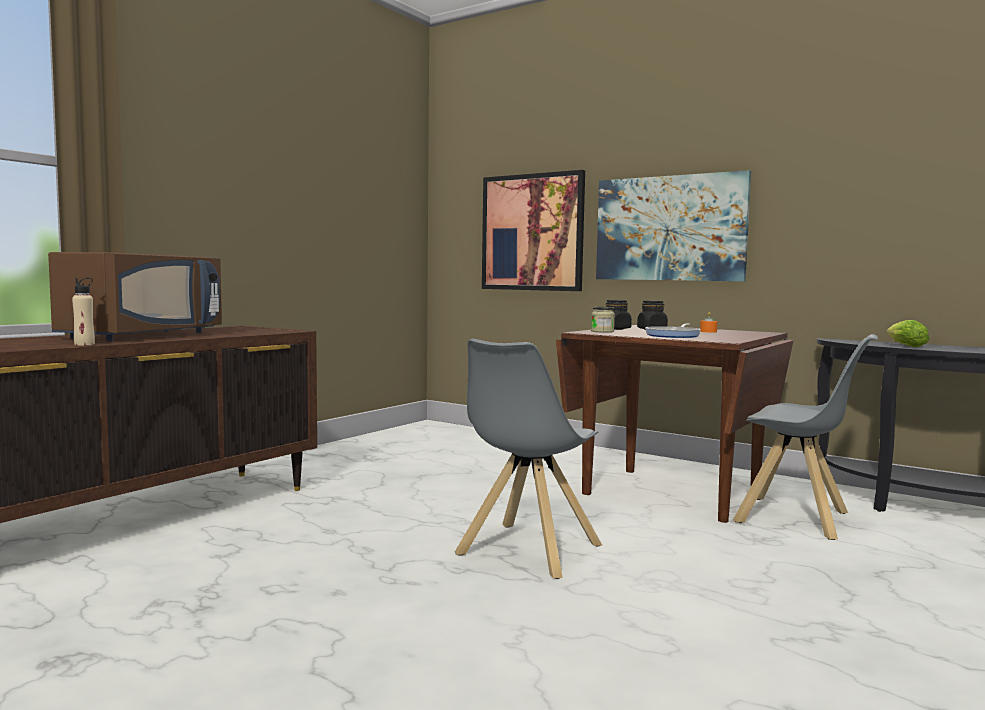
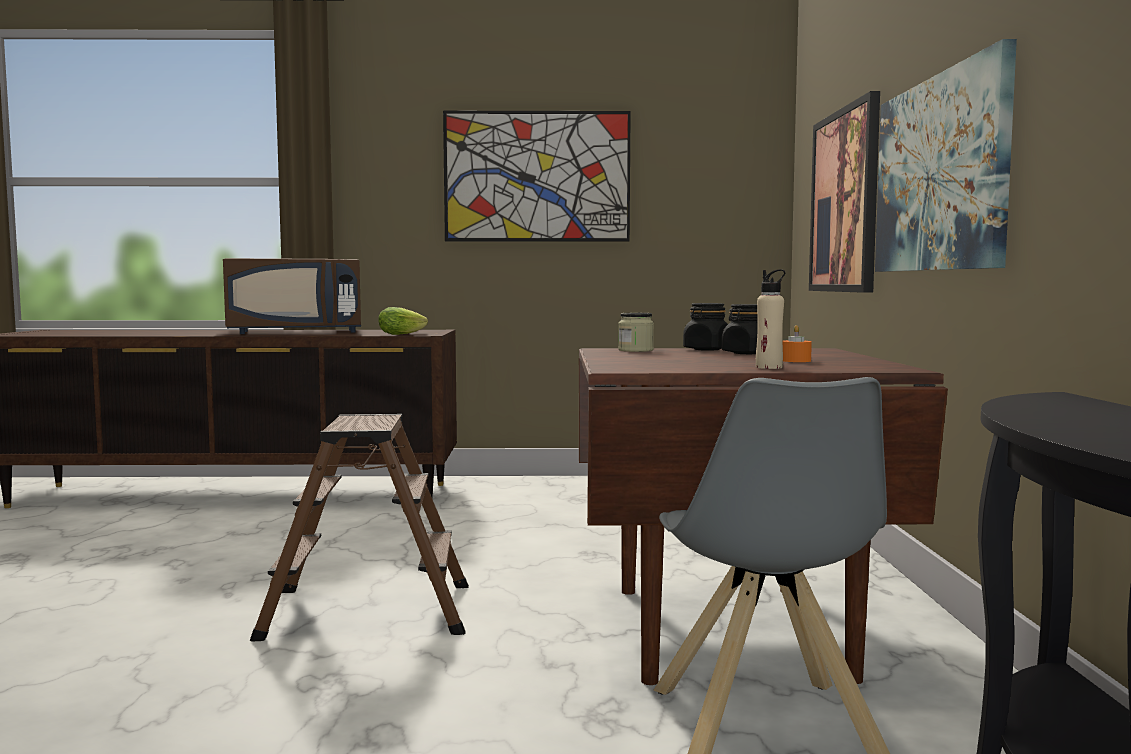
camera: 55 degrees right, 0 degrees up
beige bottle [72,278,95,345] -> beige bottle moved to [756,269,785,369]
grey chair [455,339,602,579] -> brown step ladder [250,414,469,641]
frying pan [645,324,701,338] -> none
lettuce [887,320,929,347] -> lettuce moved to [379,307,428,335]
none -> picture [443,111,631,242]

